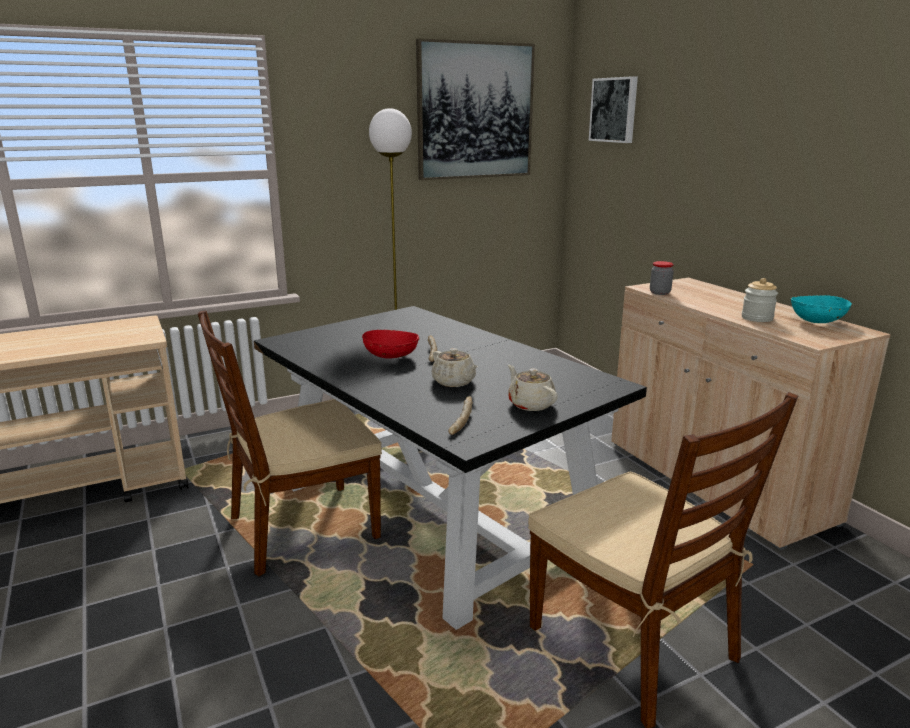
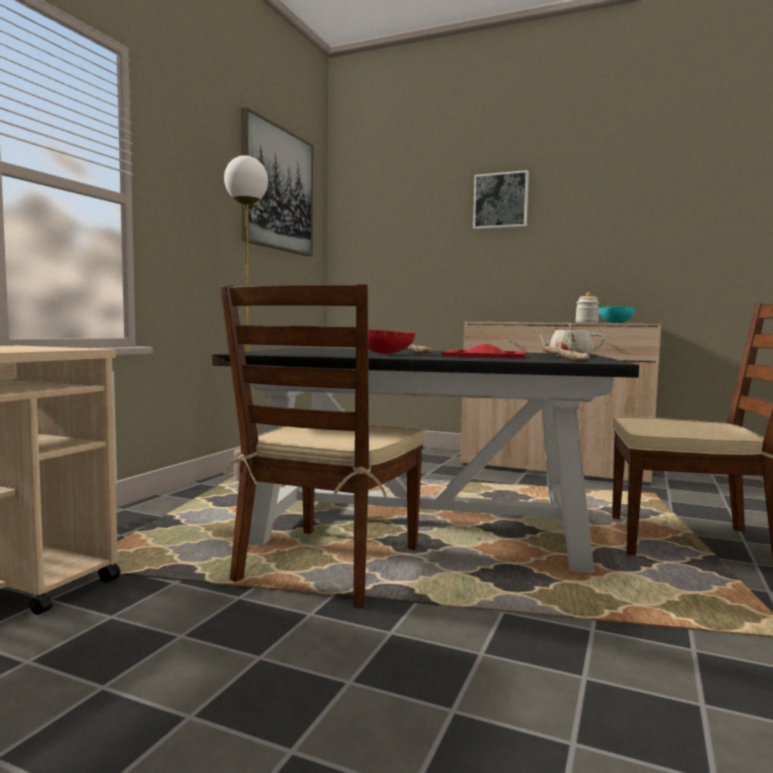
camera: 40 degrees left, 15 degrees down
beige teapot [432,348,478,387] -> red tray [441,344,525,359]
picture [589,76,638,143] -> picture moved to [473,170,529,229]
jar [650,261,674,295] -> none

